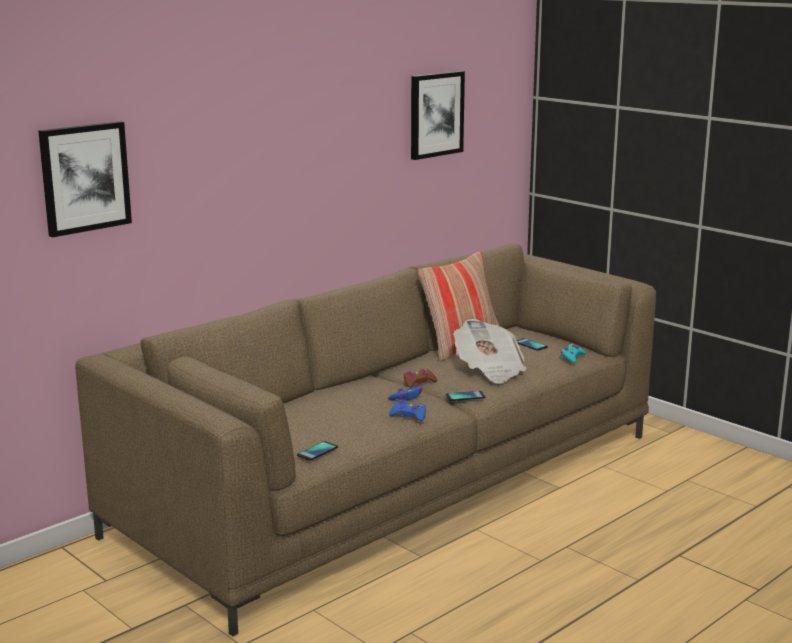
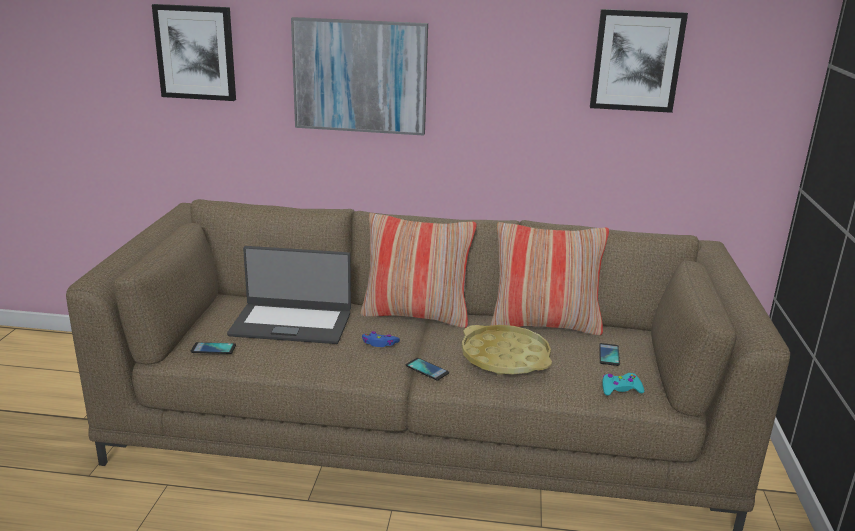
camera: 50 degrees right, 5 degrees up
blue game controller [389,400,426,421] -> none
brown game controller [404,369,437,388] -> none
newspaper [453,319,526,384] -> yellow tray [462,325,552,375]
none -> laptop [227,246,351,344]
none -> picture [291,17,428,136]
none -> pillow [360,213,476,328]

